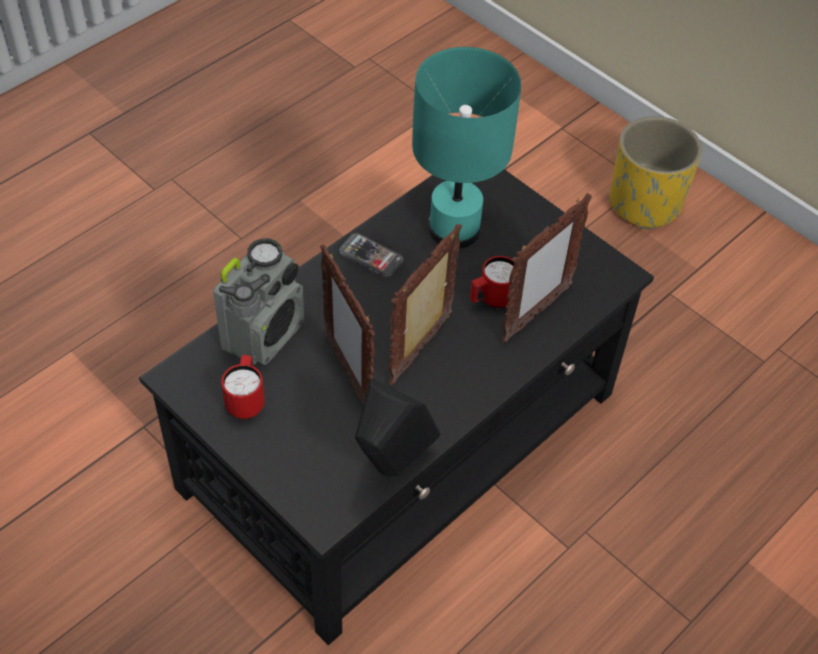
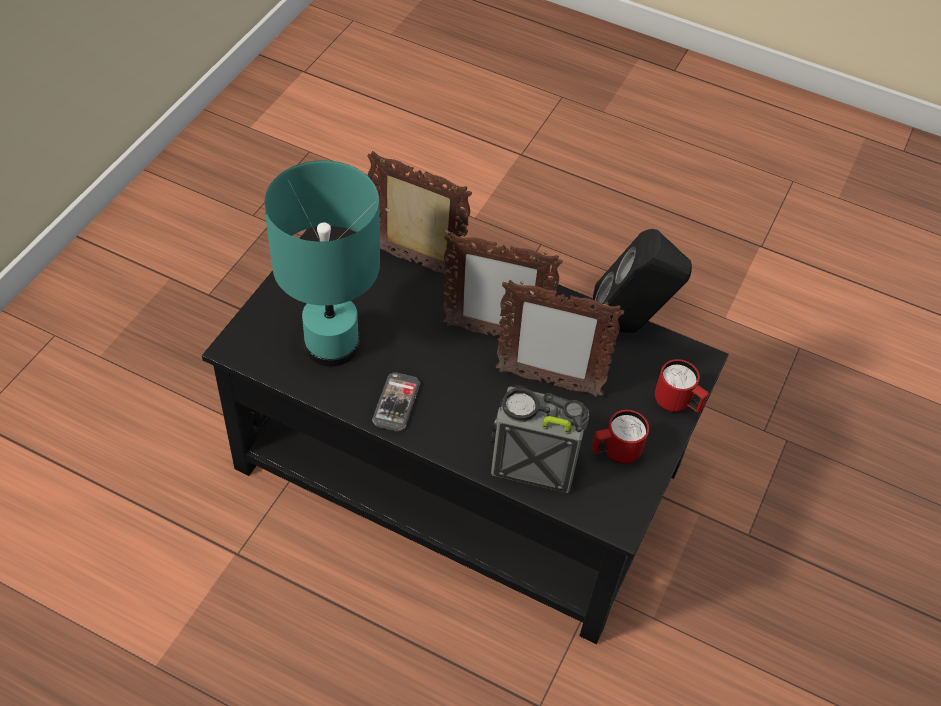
camera: 110 degrees left, 0 degrees up
picture frame [320,245,375,405] -> picture frame turned 60 degrees clockwise [496,280,624,397]
red mug [470,256,514,308] -> red mug moved to [655,359,709,413]
yellow planter [610,116,702,229] -> none

